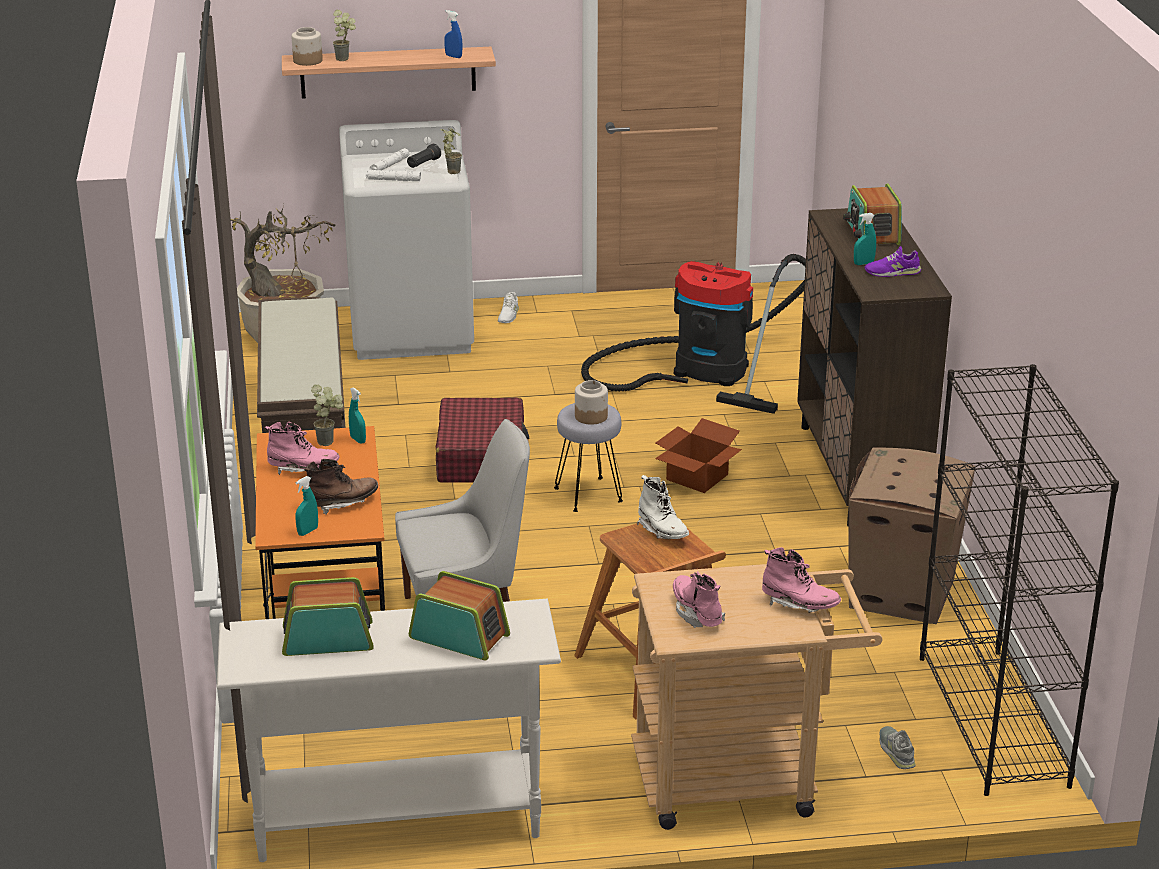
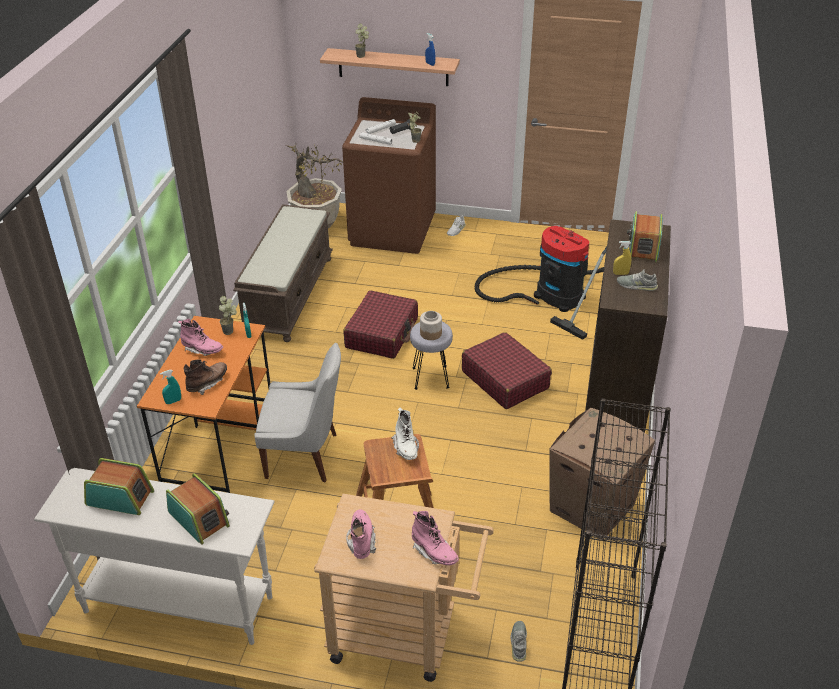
camera: 20 degrees right, 10 degrees up
jar [291,27,323,66] -> none
brown boot [304,459,378,514] -> brown boot turned 45 degrees counterclockwise [184,359,227,395]
white washing machine [339,120,474,360] -> brown washing machine [342,97,436,254]
cardboard box [655,418,742,493] -> red suitcase [462,332,552,409]
turquoise spray bottle [854,213,876,265] -> yellow spray bottle [613,241,631,275]
purple shoe [865,246,921,277] -> grey shoe [617,270,658,291]

